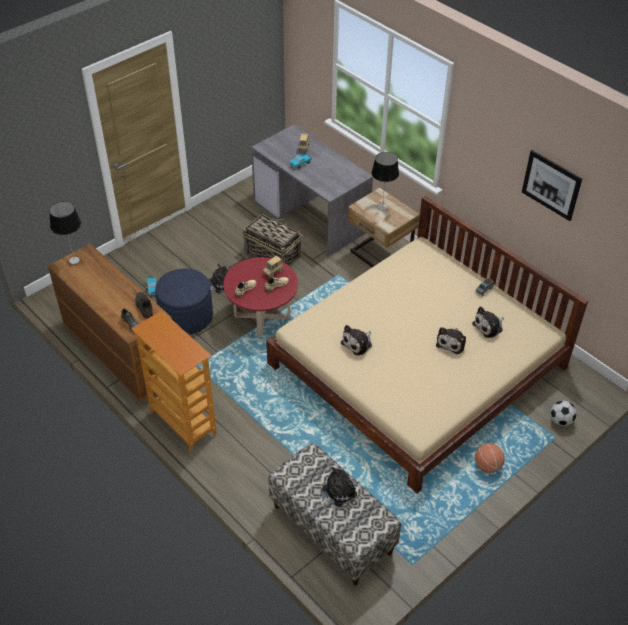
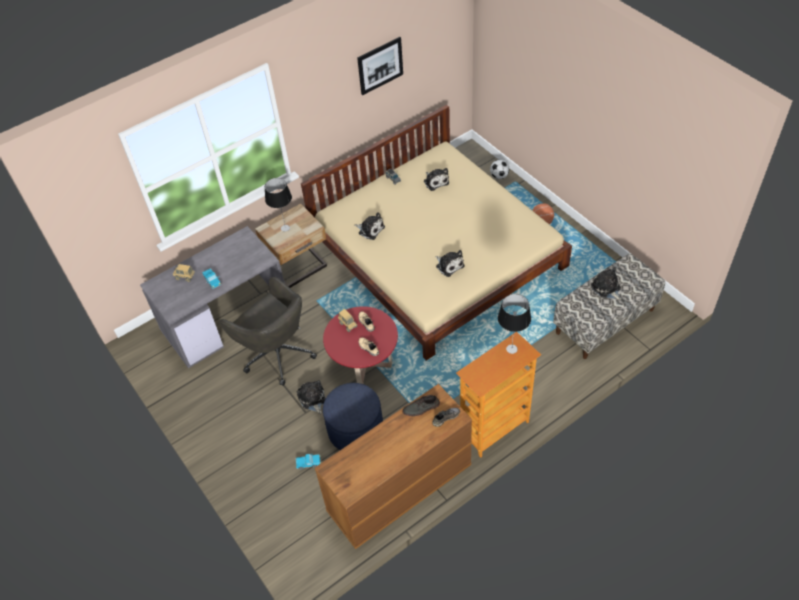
camera: 80 degrees left, 5 degrees up
table lamp [49,201,81,264] -> table lamp moved to [498,294,531,354]
basket [243,211,302,265] -> grey office chair [219,277,317,386]
plush toy [436,327,466,354] -> plush toy moved to [354,212,385,240]

